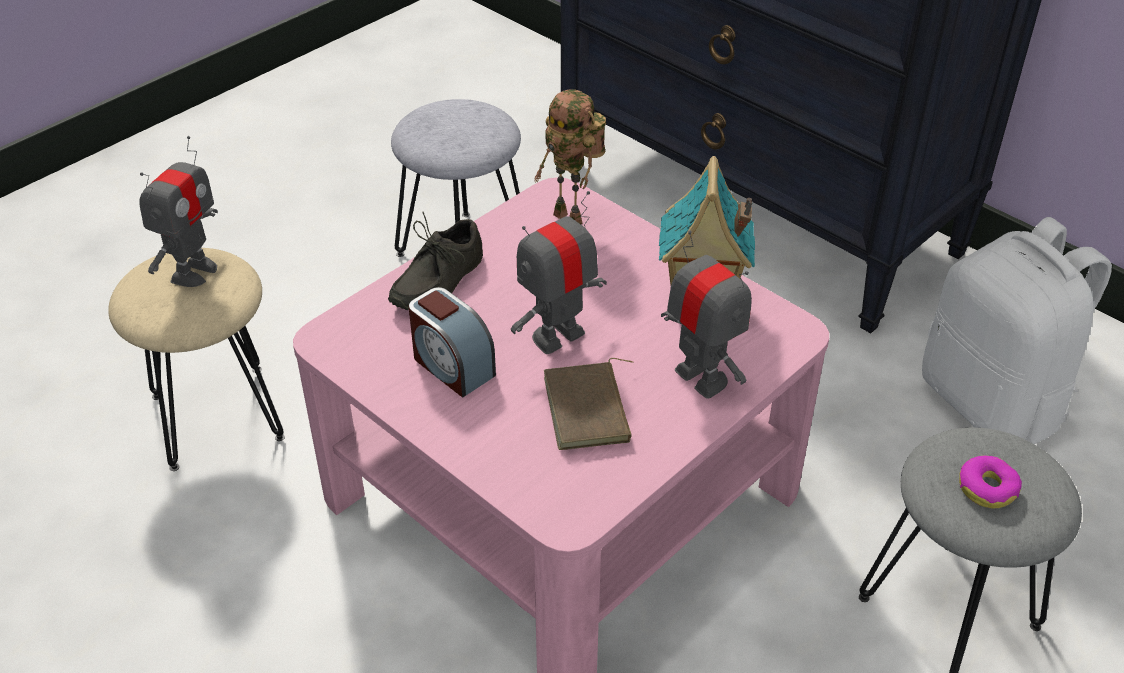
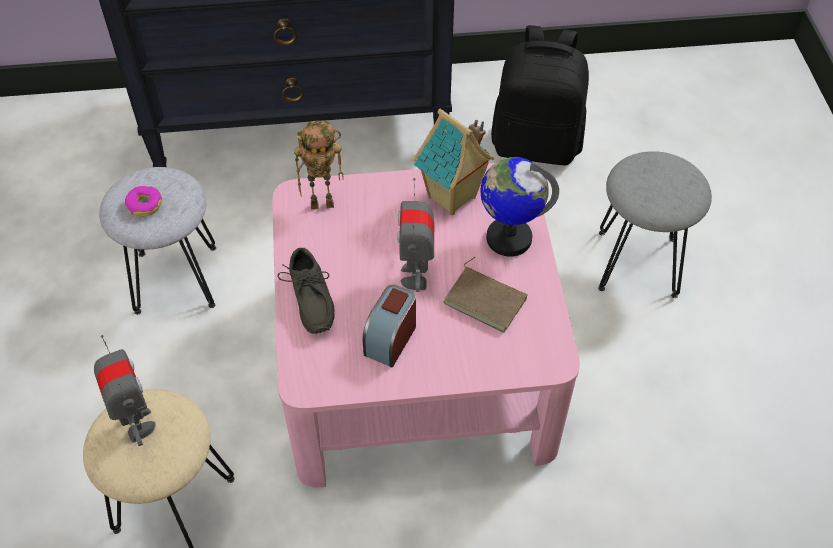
camera: 50 degrees left, 10 degrees up
alarm clock [409,287,496,397] -> alarm clock turned 120 degrees clockwise [362,285,416,367]
toy robot [661,230,752,399] -> globe [480,157,559,256]
white backpack [922,217,1112,444] -> black backpack [491,25,589,165]
donut [959,455,1022,508] -> donut moved to [125,186,162,217]

